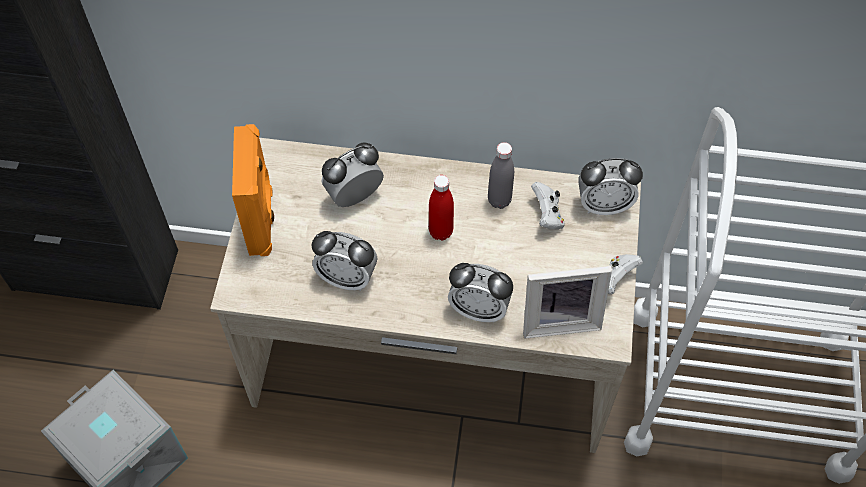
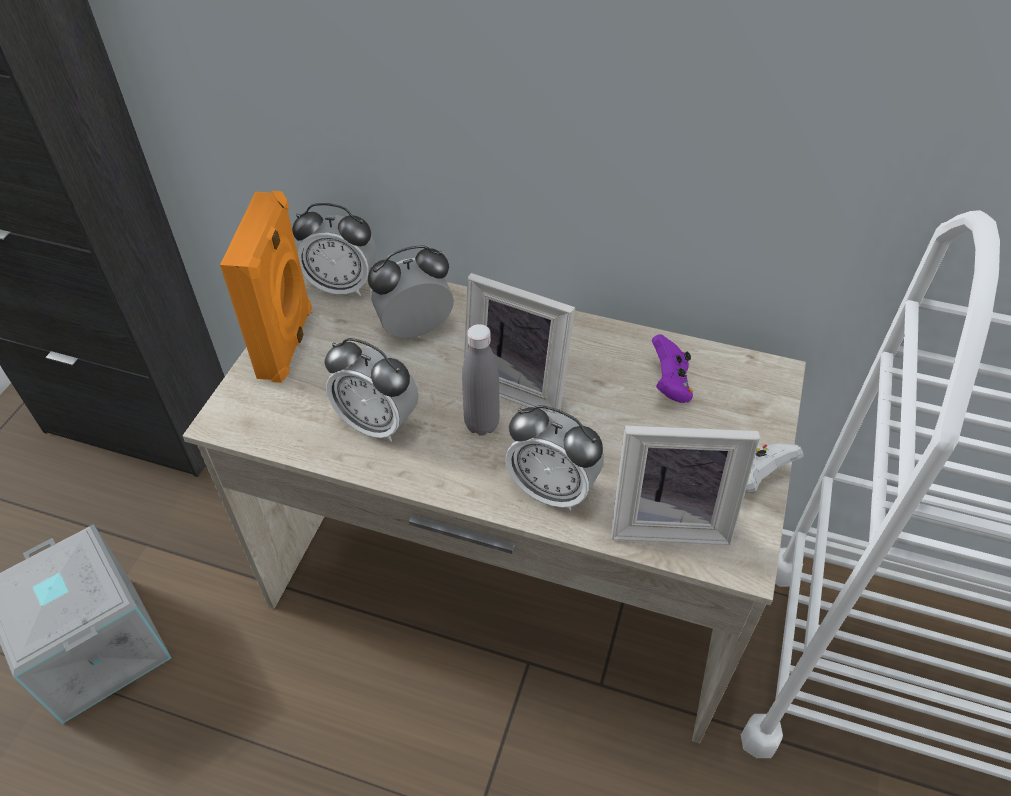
camera: 10 degrees right, 10 degrees down
red bottle [429,175,454,241] -> picture frame [464,273,575,414]
grey bottle [488,142,514,209] -> grey bottle moved to [462,324,500,436]
white game controller [531,182,565,230] -> purple game controller [652,334,693,403]
alarm clock [578,158,643,215] -> alarm clock moved to [292,203,376,296]

